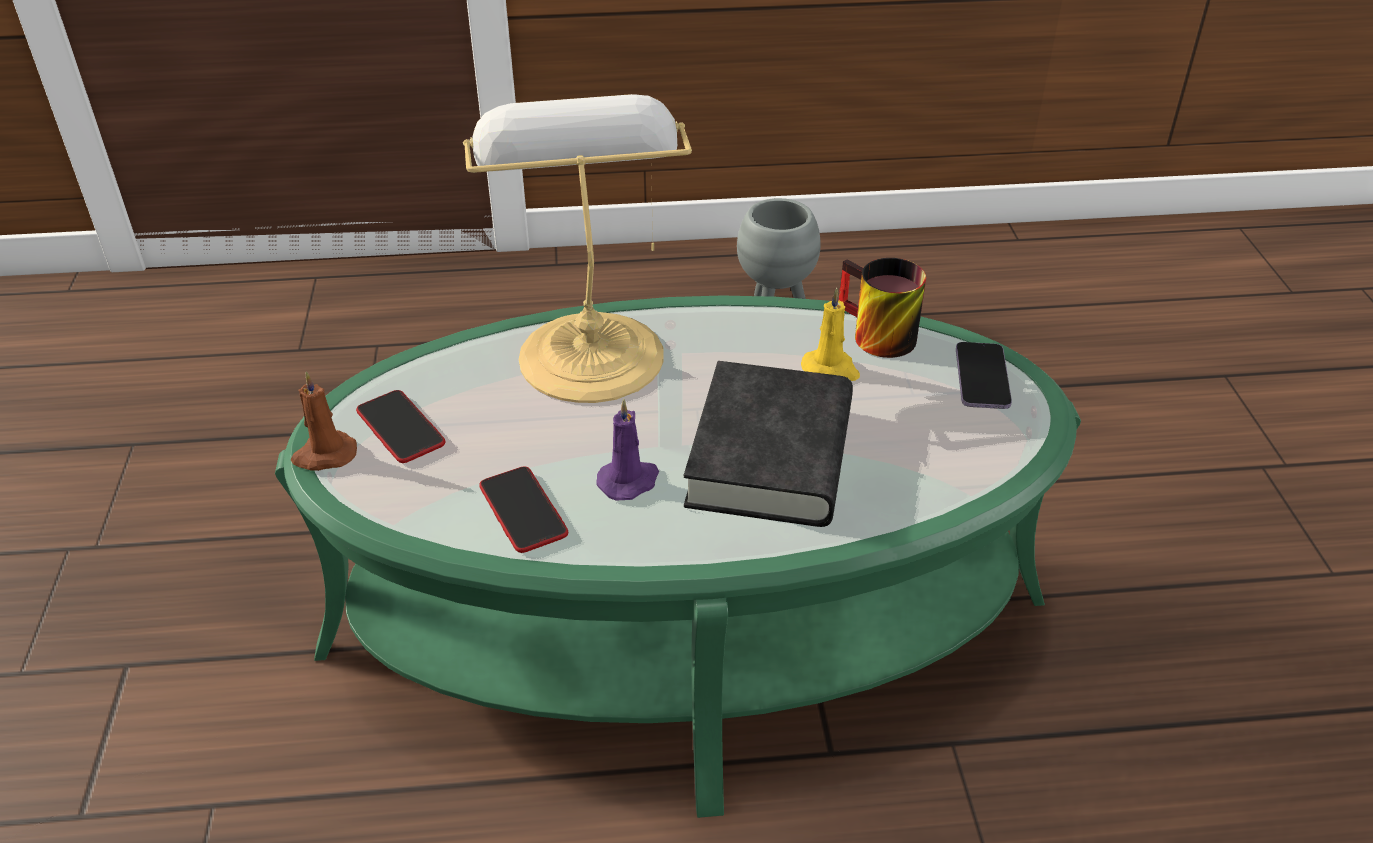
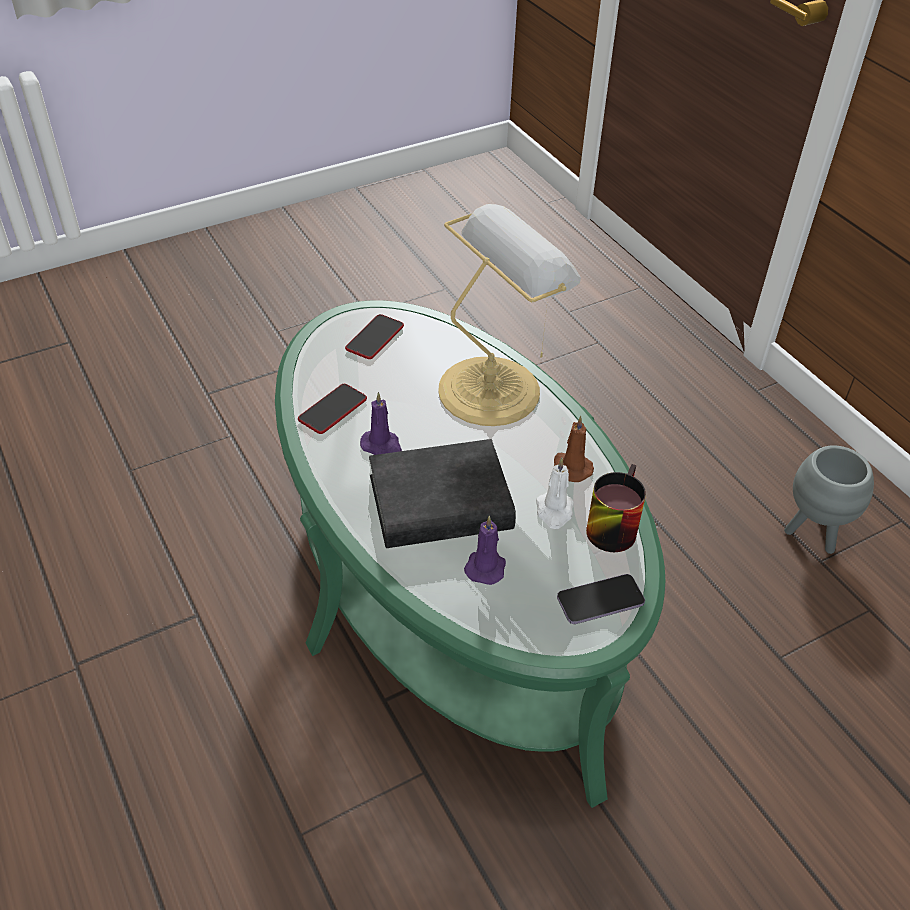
camera: 65 degrees right, 5 degrees up
brown candle [291,372,357,471] -> brown candle moved to [554,416,594,482]
yellow candle [801,288,860,381] -> white candle [536,458,574,529]
none -> purple candle [464,516,506,585]

